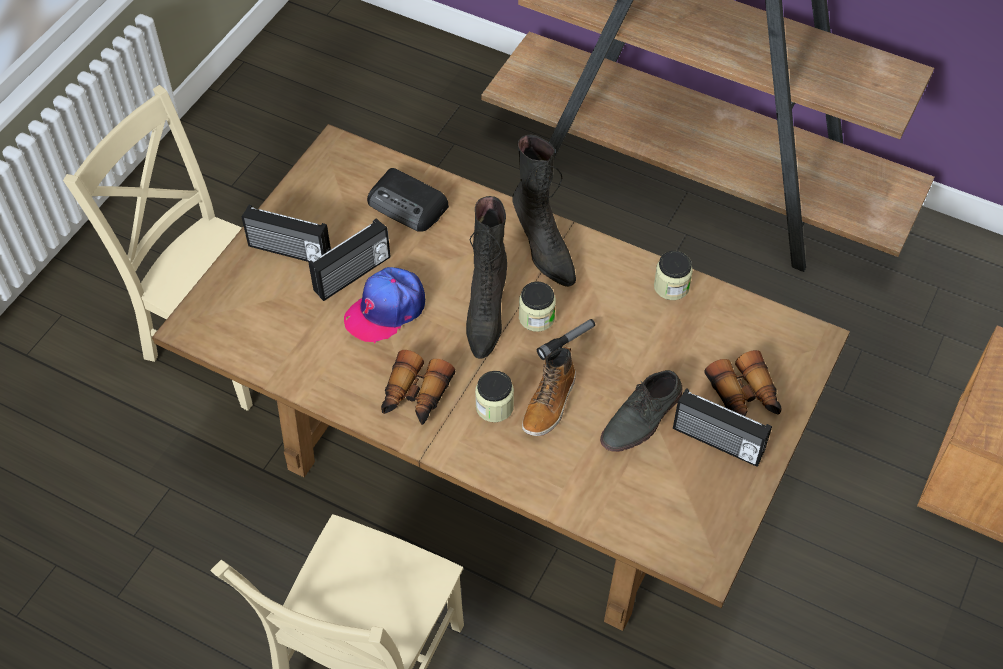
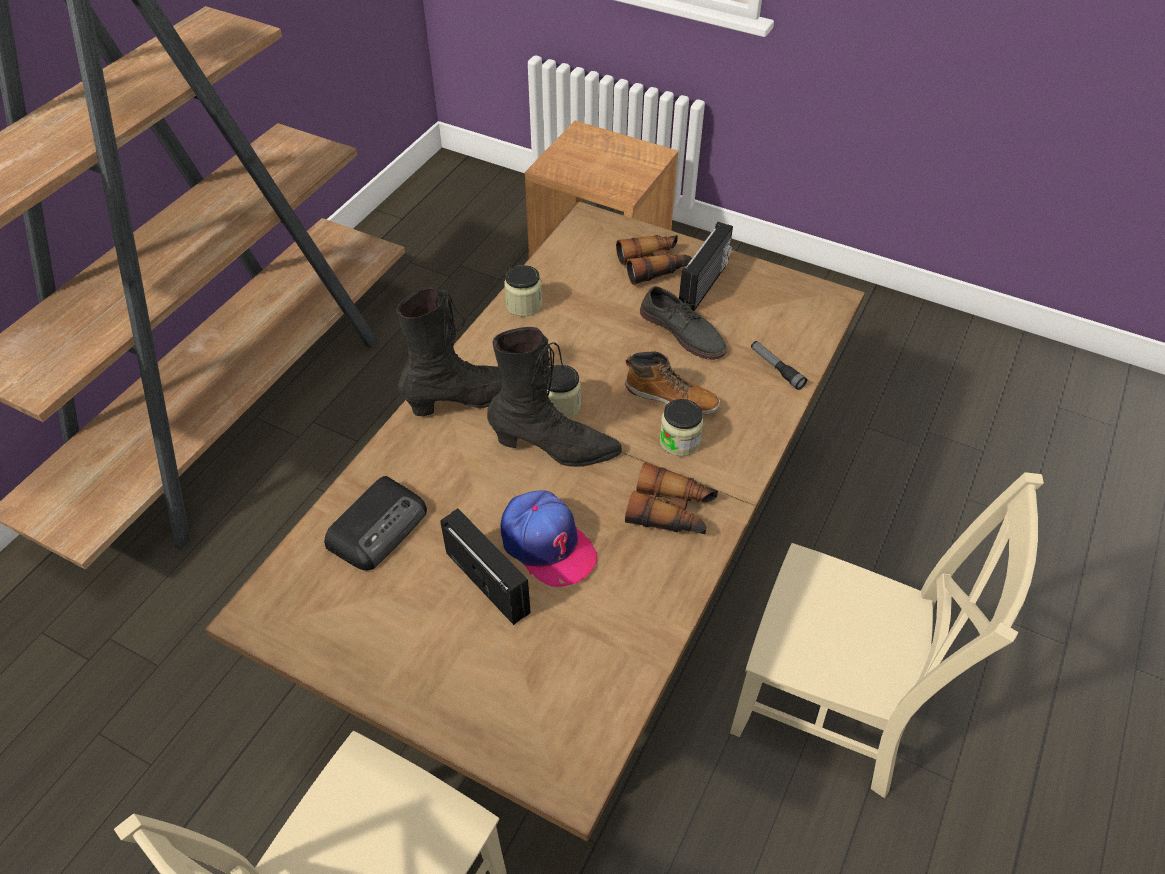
camera: 90 degrees left, 5 degrees down
radio [242,205,331,262] -> none
flashlight [537,319,595,360] -> flashlight moved to [751,341,807,390]

